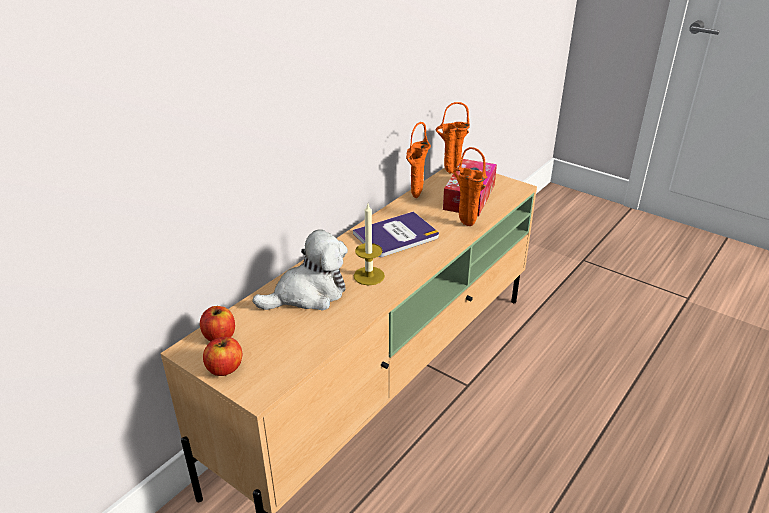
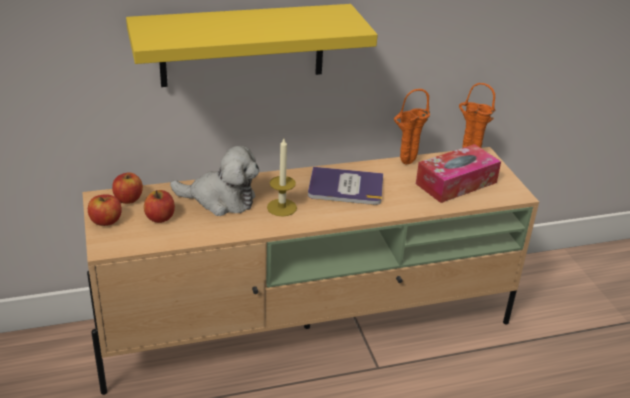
camera: 35 degrees right, 0 degrees up
orange vase [453,147,488,226] -> none
none -> yellow shelf [126,4,378,87]
none -> apple [144,190,175,223]

